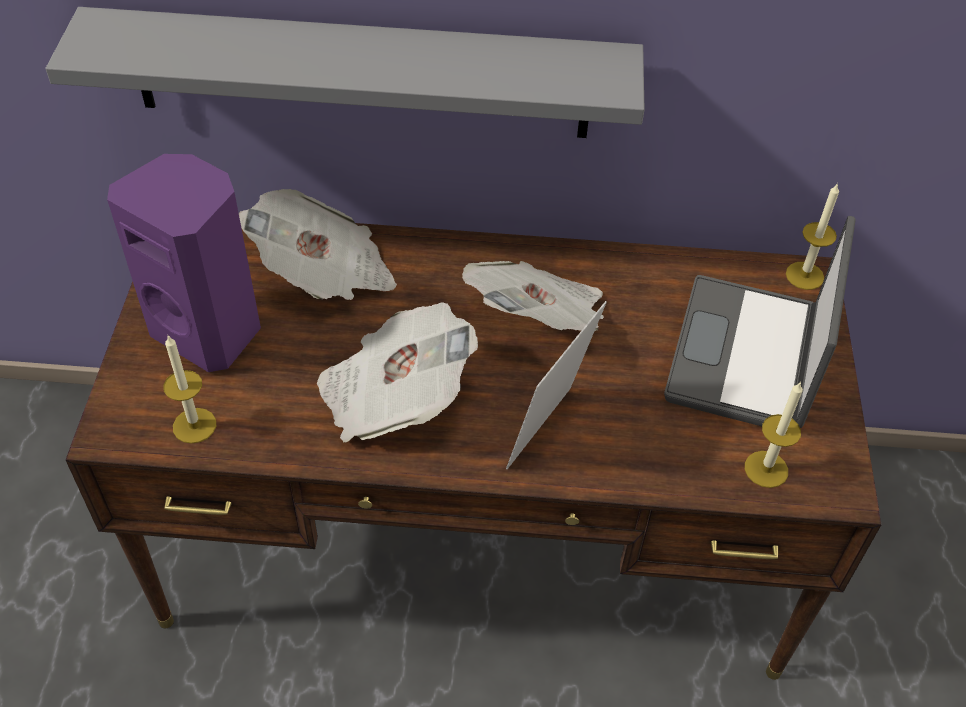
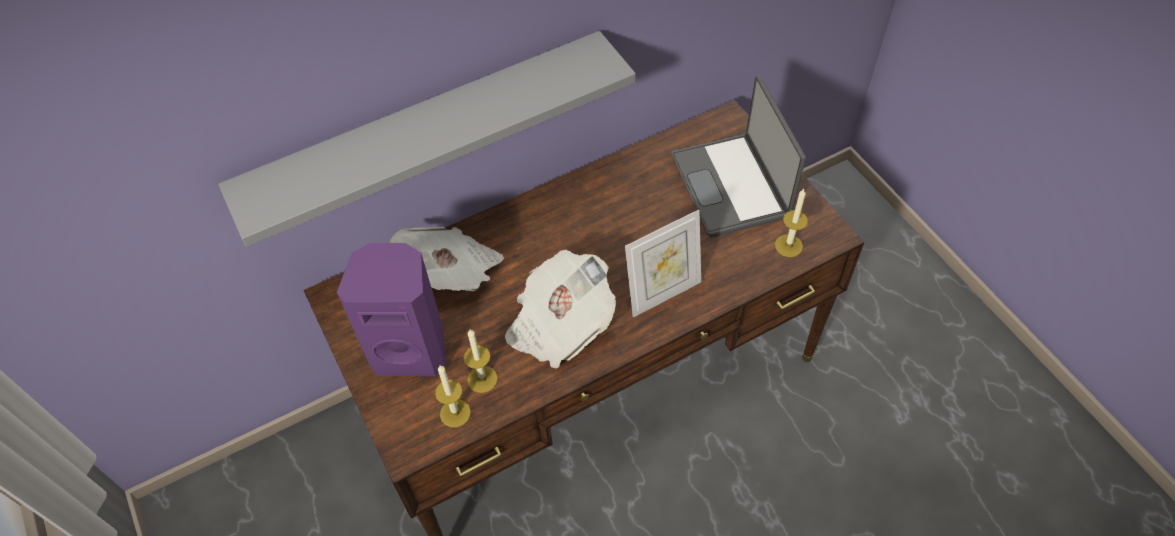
camera: 30 degrees left, 5 degrees up
newspaper [462,261,604,331] -> none
picture frame [506,301,607,469] -> picture frame turned 120 degrees counterclockwise [625,210,701,318]
candle [786,183,839,290] -> candle moved to [463,329,498,393]

